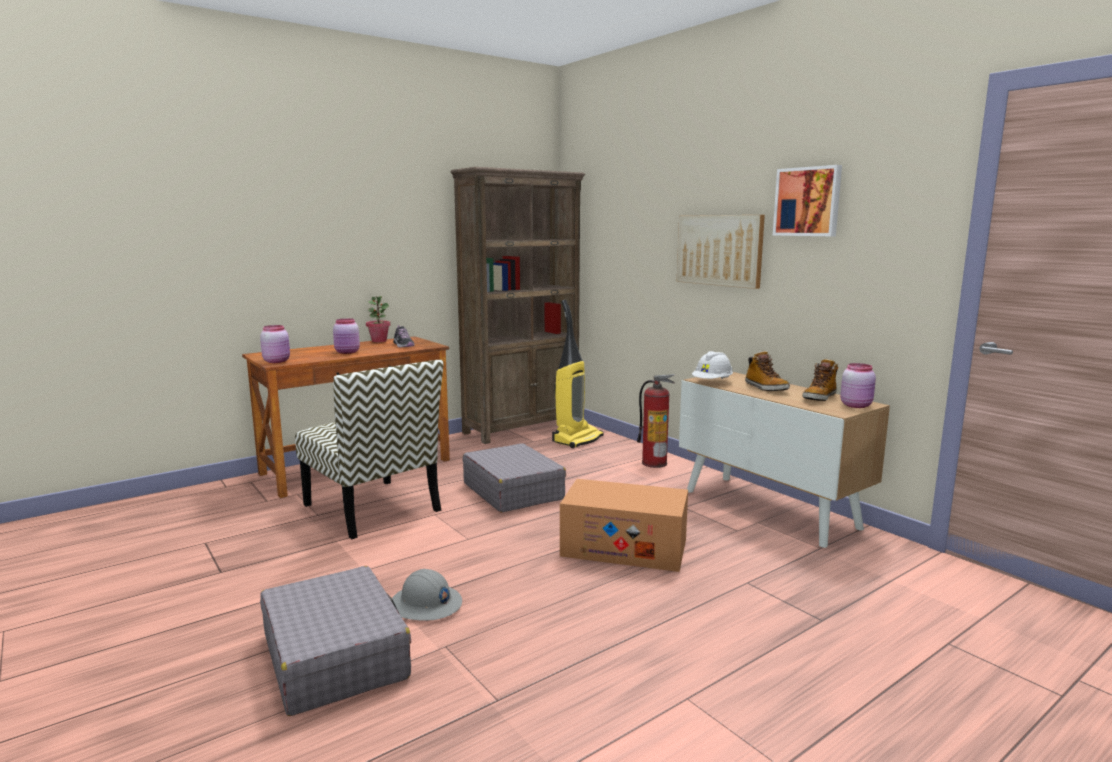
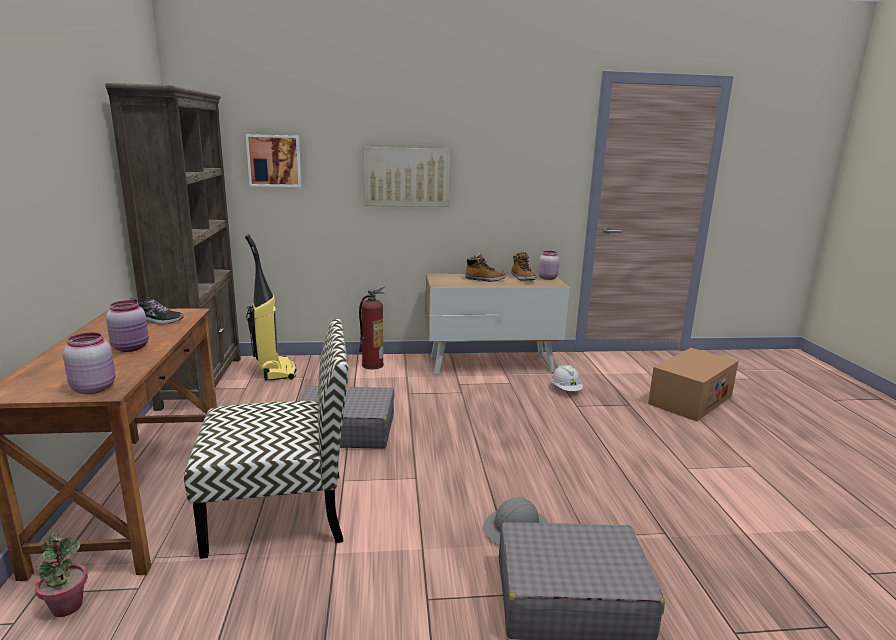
camera: 60 degrees left, 5 degrees up
potted plant [366,296,391,342] -> potted plant moved to [35,533,88,617]
cardboard box [560,479,688,572] -> cardboard box moved to [648,348,739,421]
white hard hat [692,351,733,379] -> white hard hat moved to [551,365,583,391]
picture [773,165,842,236] -> picture moved to [246,134,302,187]

